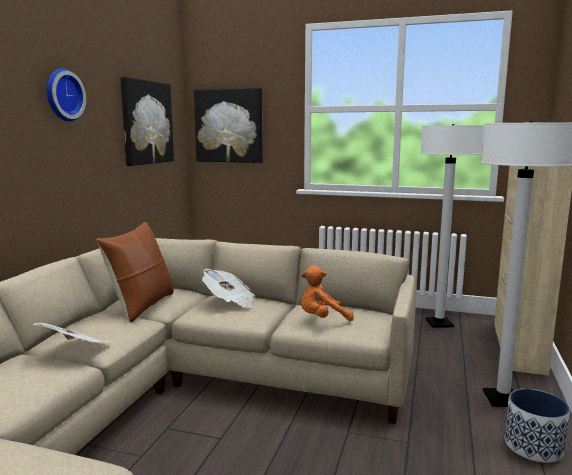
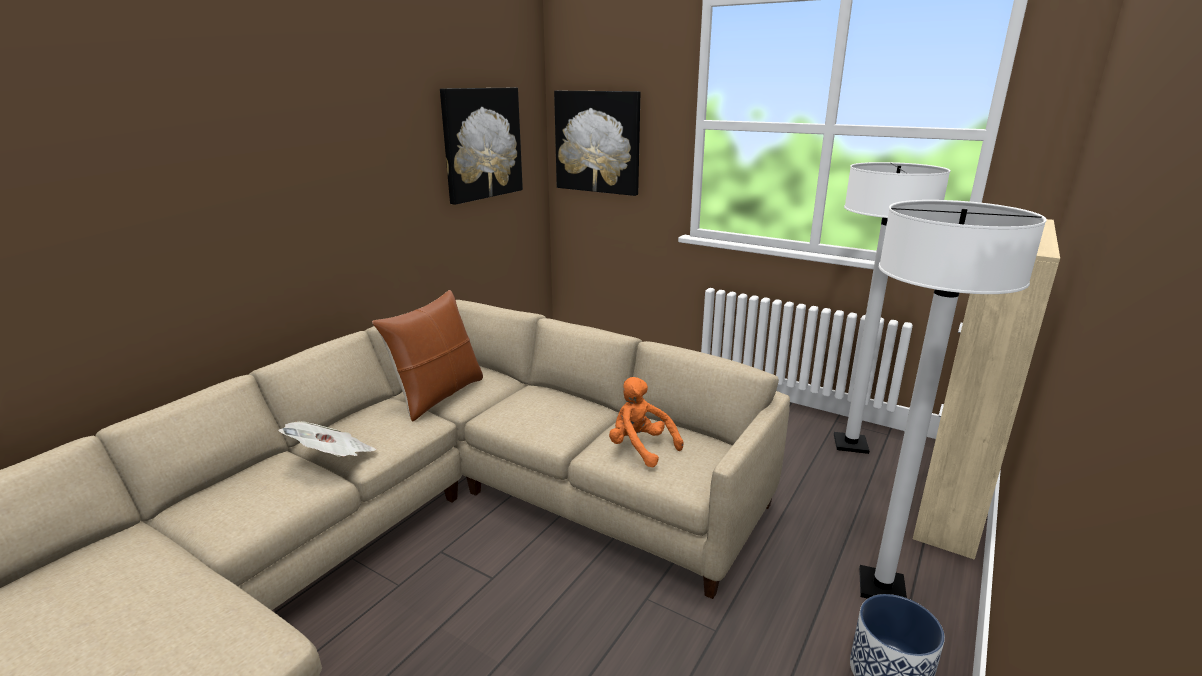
camera: 15 degrees right, 10 degrees up
wall clock [47,68,86,121] -> none
newspaper [202,269,255,308] -> none
orange plush toy [301,266,354,321] -> orange plush toy turned 45 degrees clockwise [609,377,684,467]

